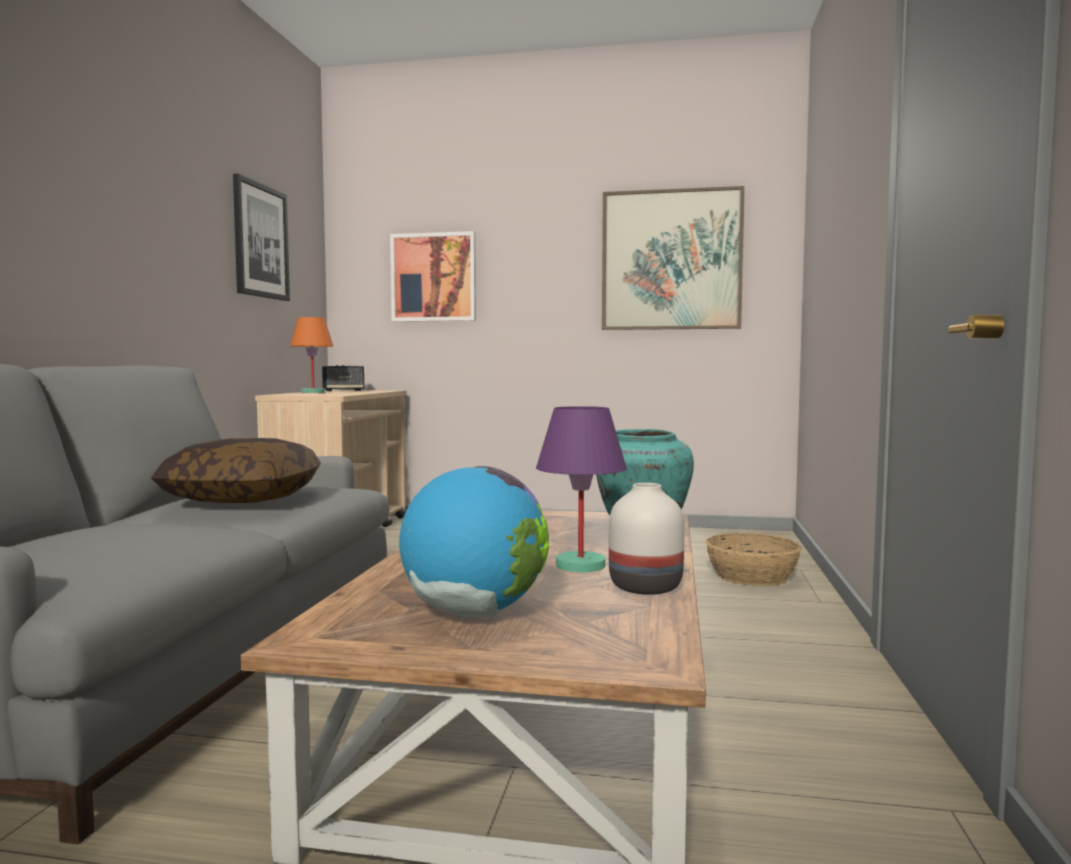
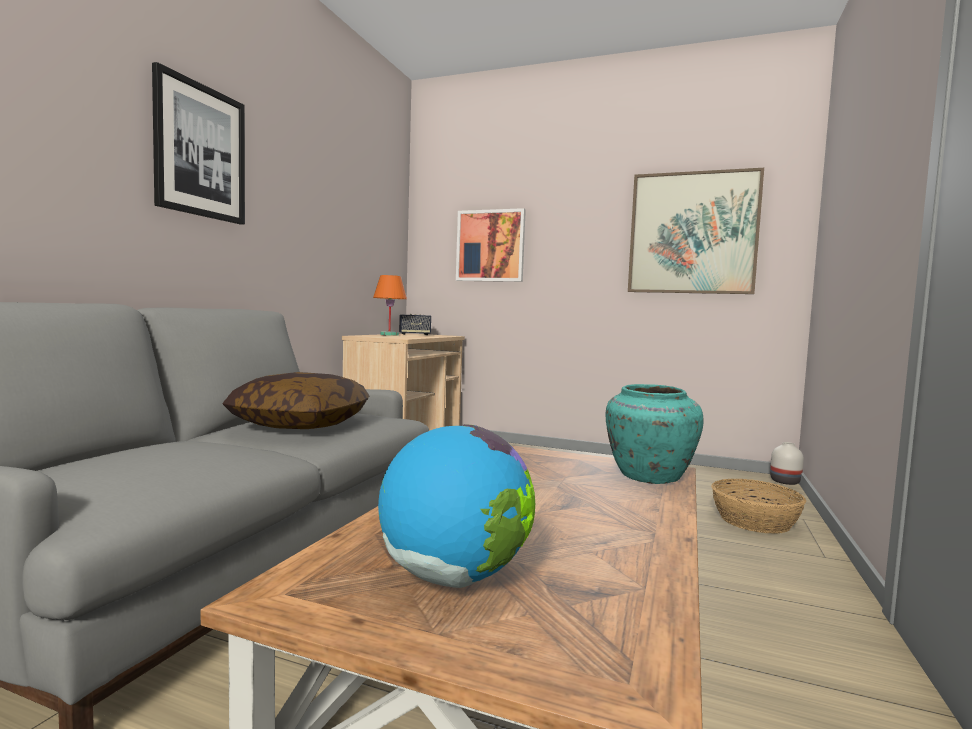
camera: 10 degrees right, 0 degrees up
picture [233,174,290,301] -> picture moved to [152,62,245,225]
purple table lamp [536,406,627,573] -> none
white vase [609,483,684,595] -> white vase moved to [770,442,804,485]

